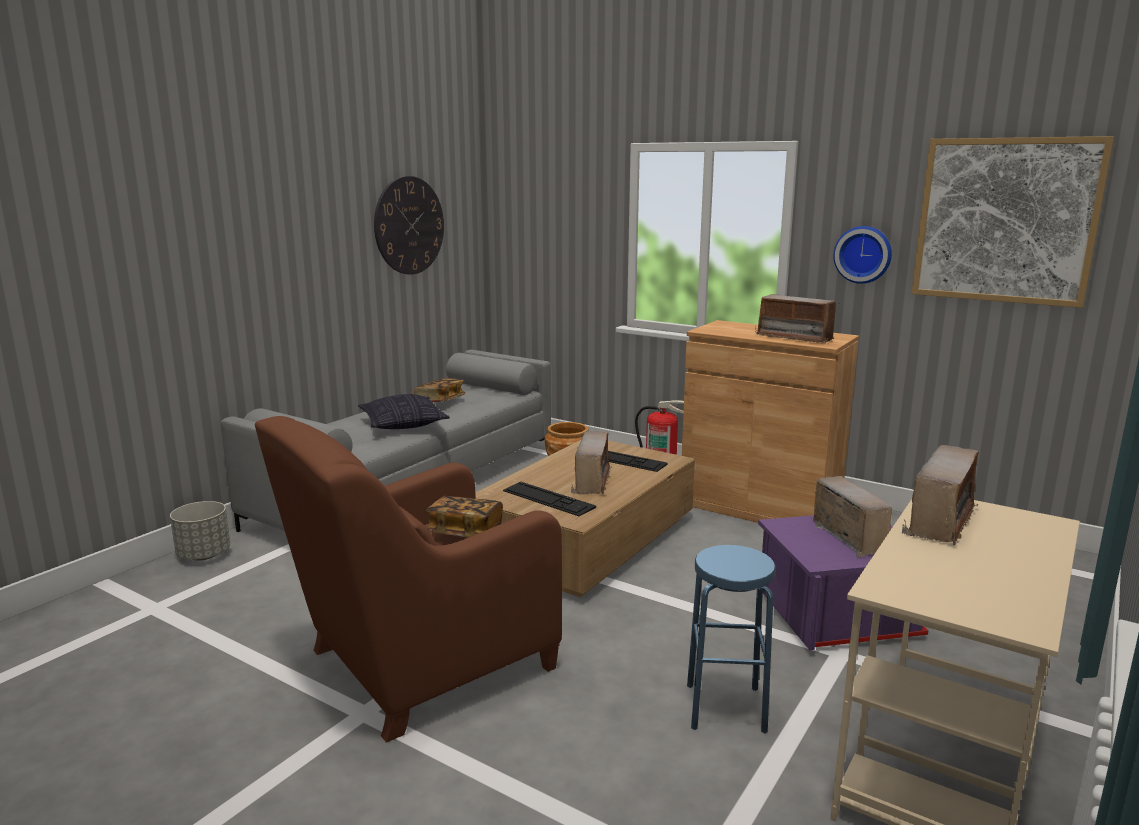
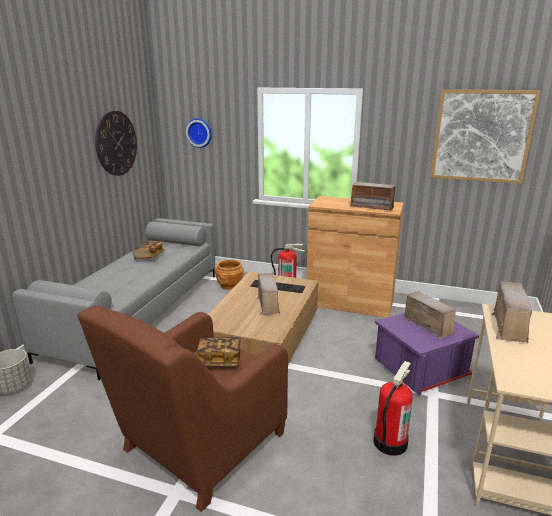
camera: 15 degrees left, 5 degrees up
pillow [358,394,450,429] -> none
keyboard [503,481,596,516] -> none
blue stool [687,545,776,734] -> fire extinguisher [373,361,413,456]
wall clock [833,226,892,284] -> wall clock moved to [186,118,212,148]

